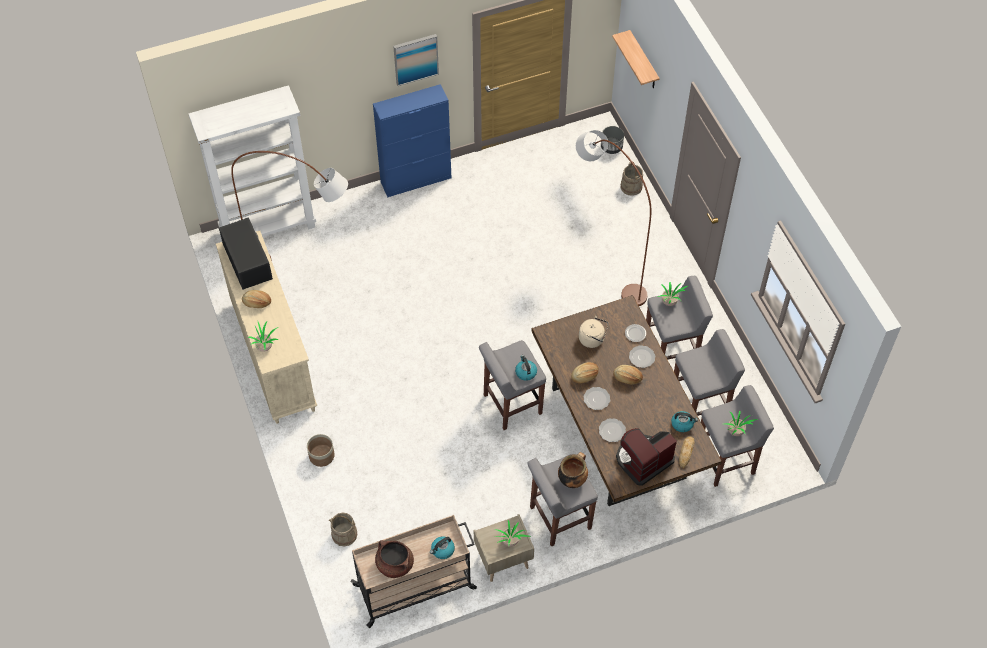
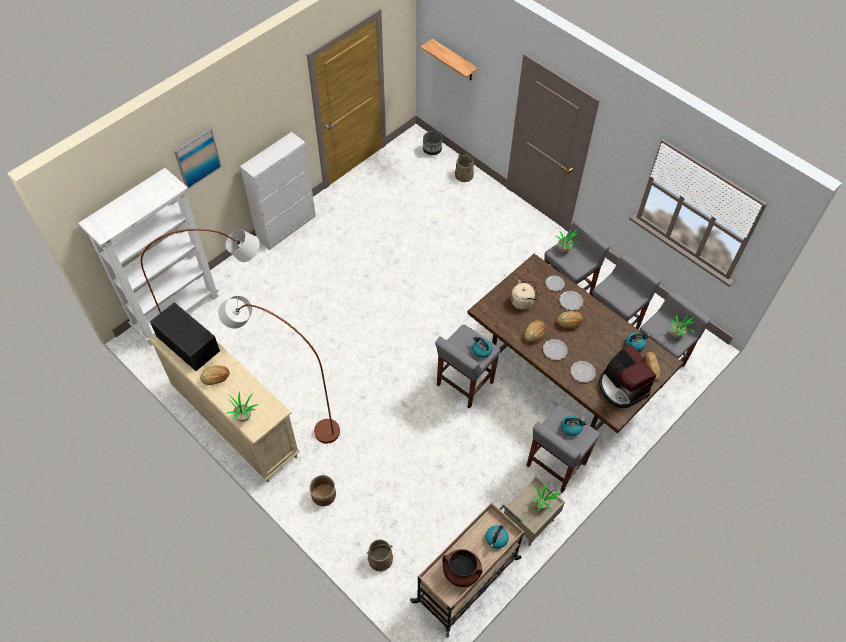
camera: 25 degrees left, 0 degrees up
blue cabinet [373,84,451,197] -> white cabinet [240,132,316,250]
picture [393,34,439,86] -> picture moved to [174,128,222,189]
cooking pot [558,452,588,488] -> kettle [561,416,587,436]
brown floor lamp [576,130,651,306] -> brown floor lamp moved to [218,296,340,443]
coffee machine [616,428,677,486] -> coffee machine turned 60 degrees counterclockwise [599,344,656,408]

